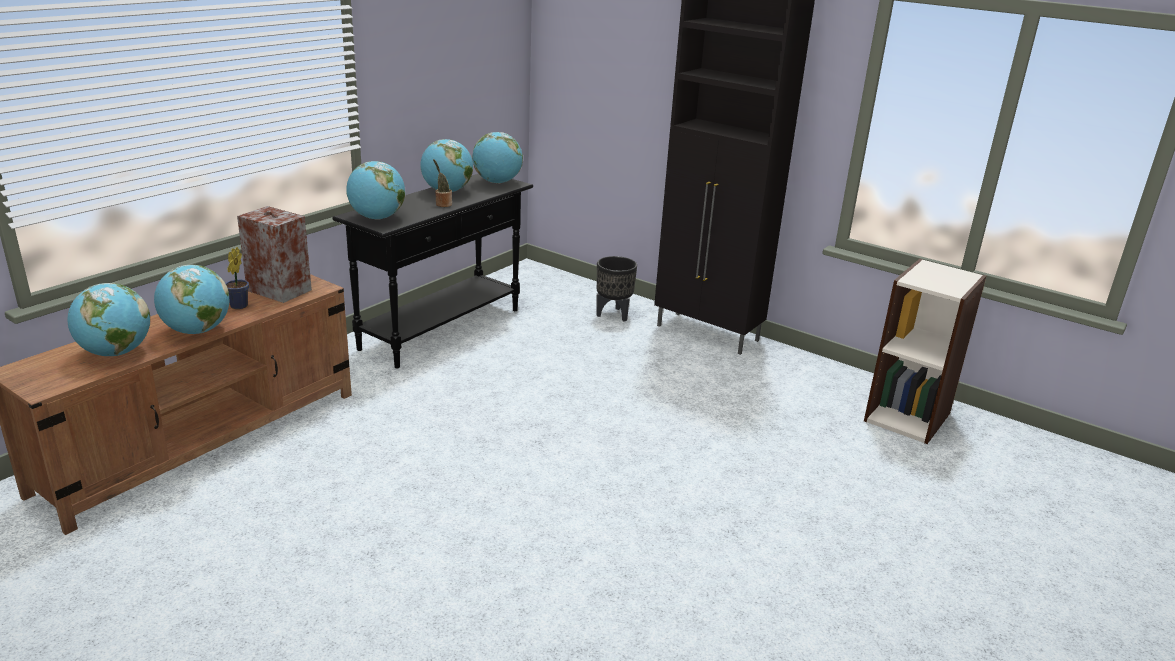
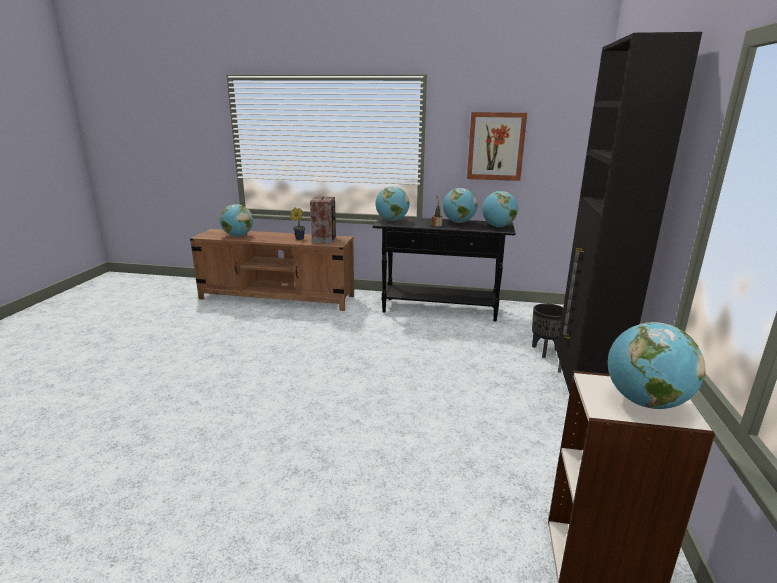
camera: 65 degrees right, 5 degrees down
globe [154,265,229,334] -> globe moved to [608,322,706,409]
none -> picture [467,112,527,181]

